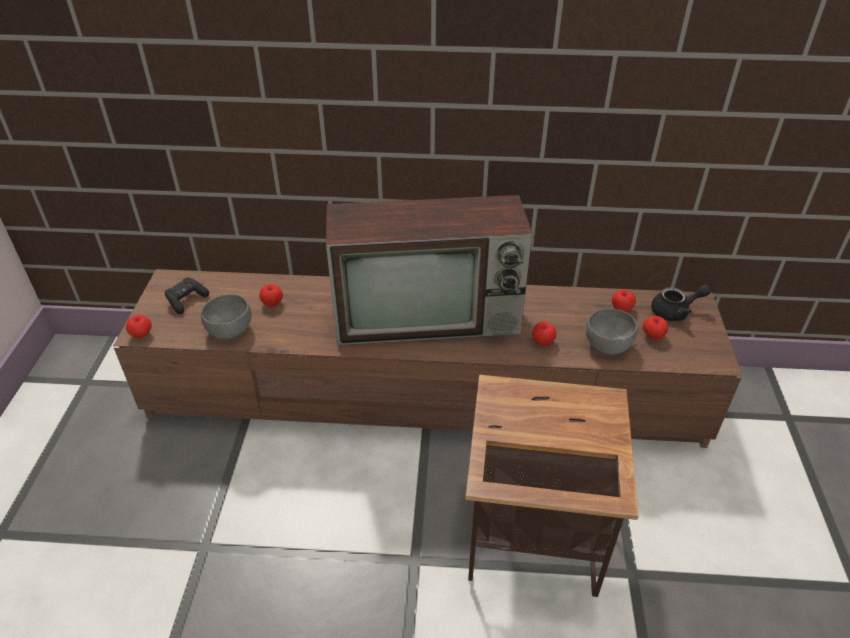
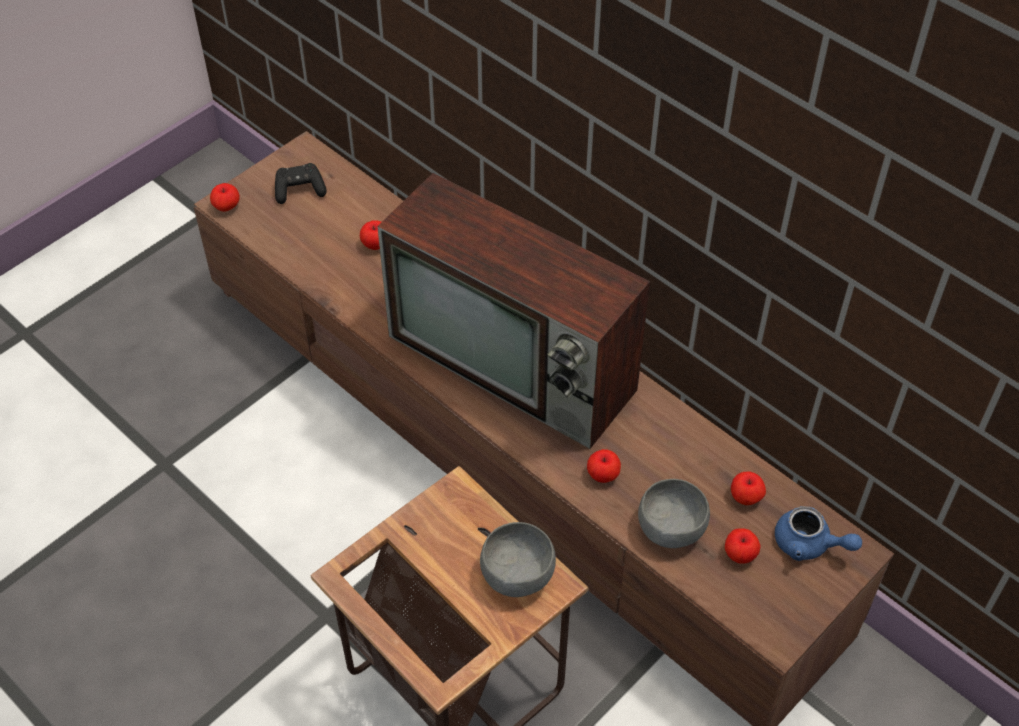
camera: 40 degrees right, 10 degrees up
grey bowl [201,294,252,339] -> grey bowl moved to [480,522,556,597]
black teapot [651,284,711,321] -> blue teapot [775,506,862,561]

